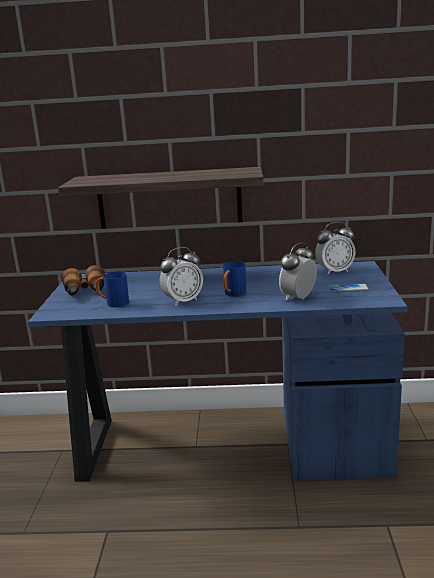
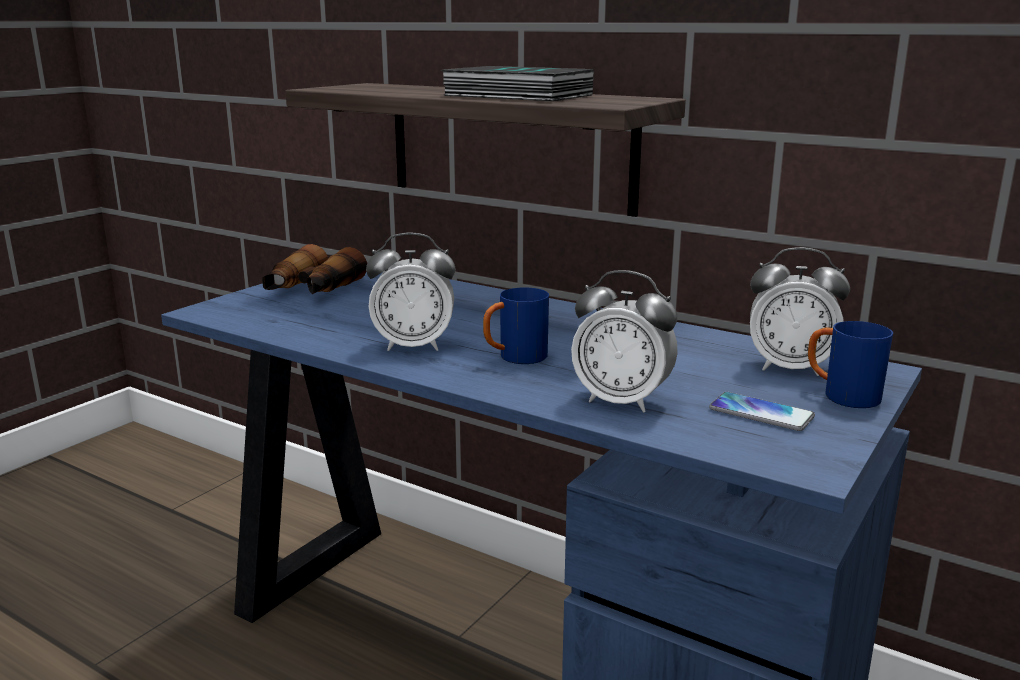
camera: 30 degrees right, 0 degrees up
blue mug [95,271,129,307] -> blue mug moved to [808,321,893,408]
alarm clock [279,242,317,301] -> alarm clock turned 135 degrees counterclockwise [571,270,678,413]
none -> book [441,66,594,101]

